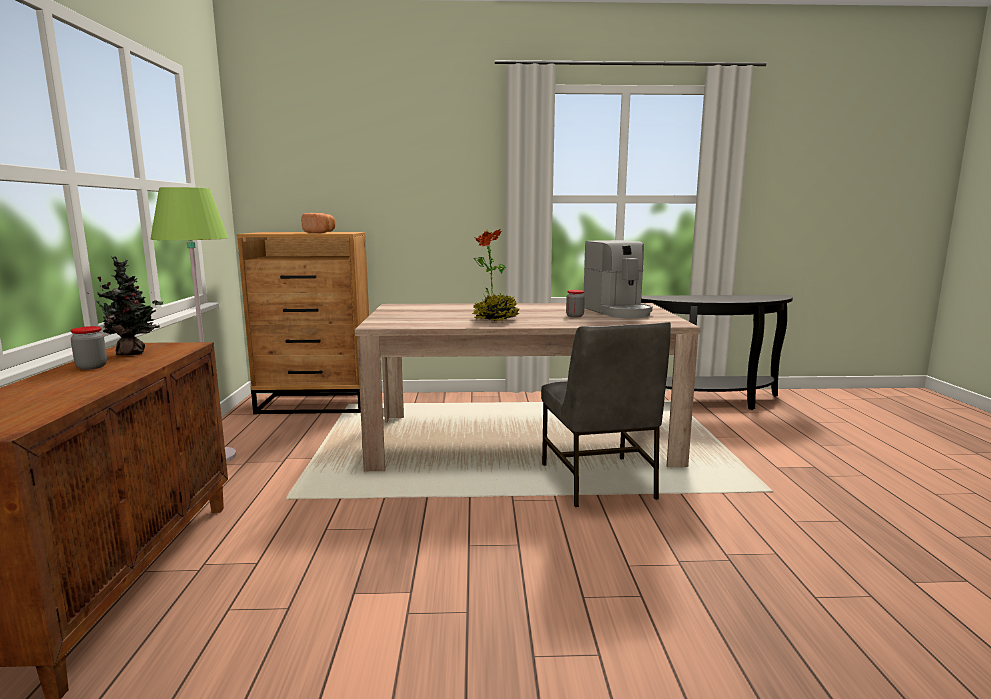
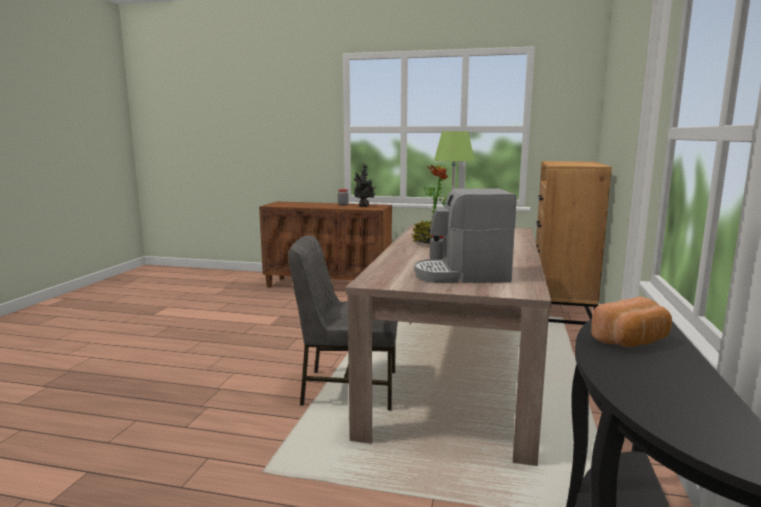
camera: 105 degrees right, 0 degrees up
bread [301,213,335,233] -> bread moved to [591,297,672,347]

